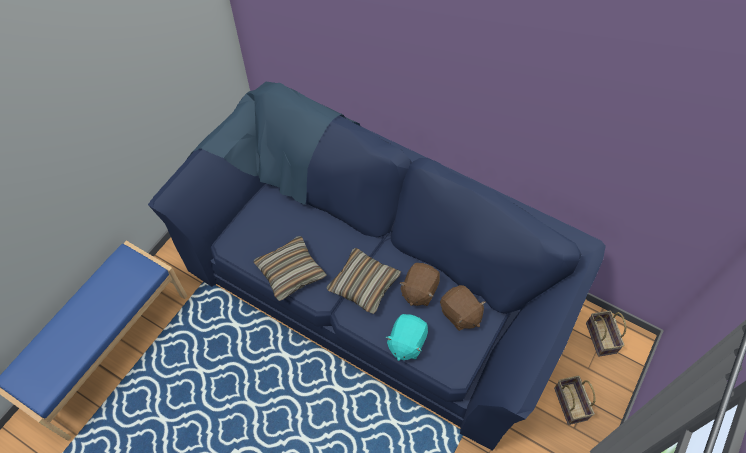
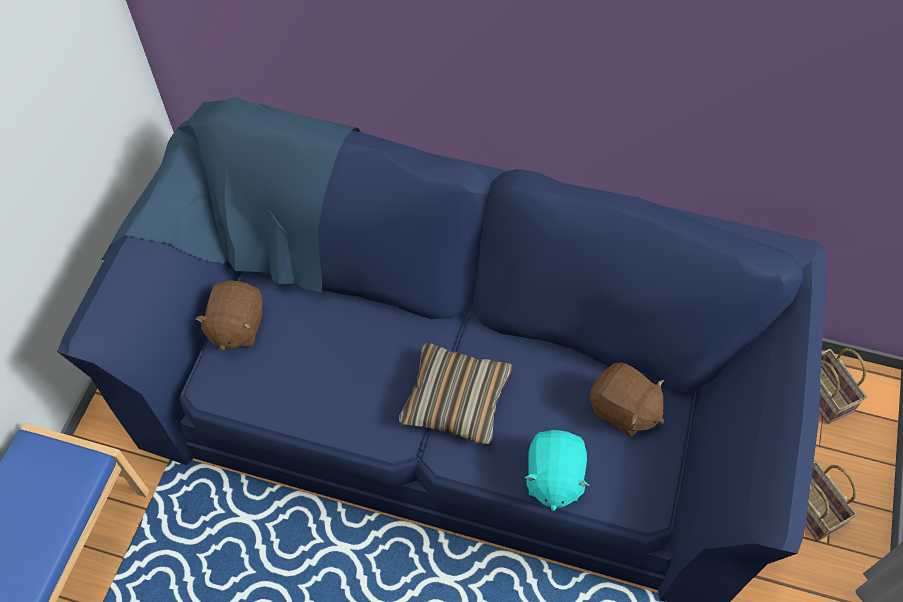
camera: 15 degrees left, 0 degrees up
pillow [254,236,327,301] -> none
brown plush toy [400,263,440,306] -> brown plush toy moved to [195,281,263,351]

